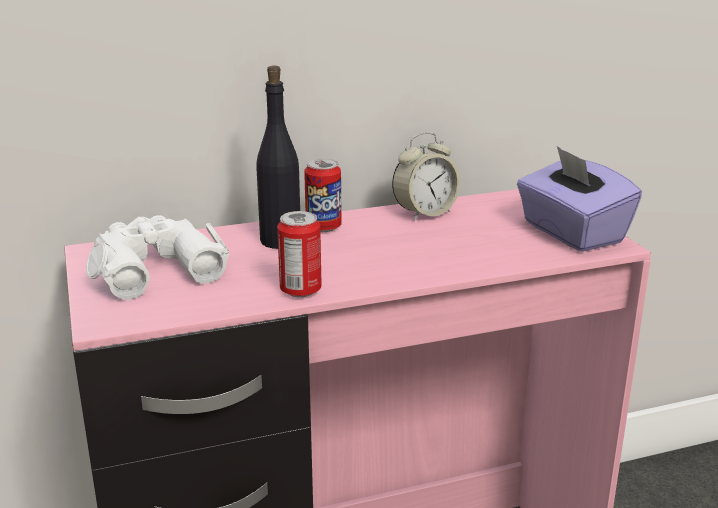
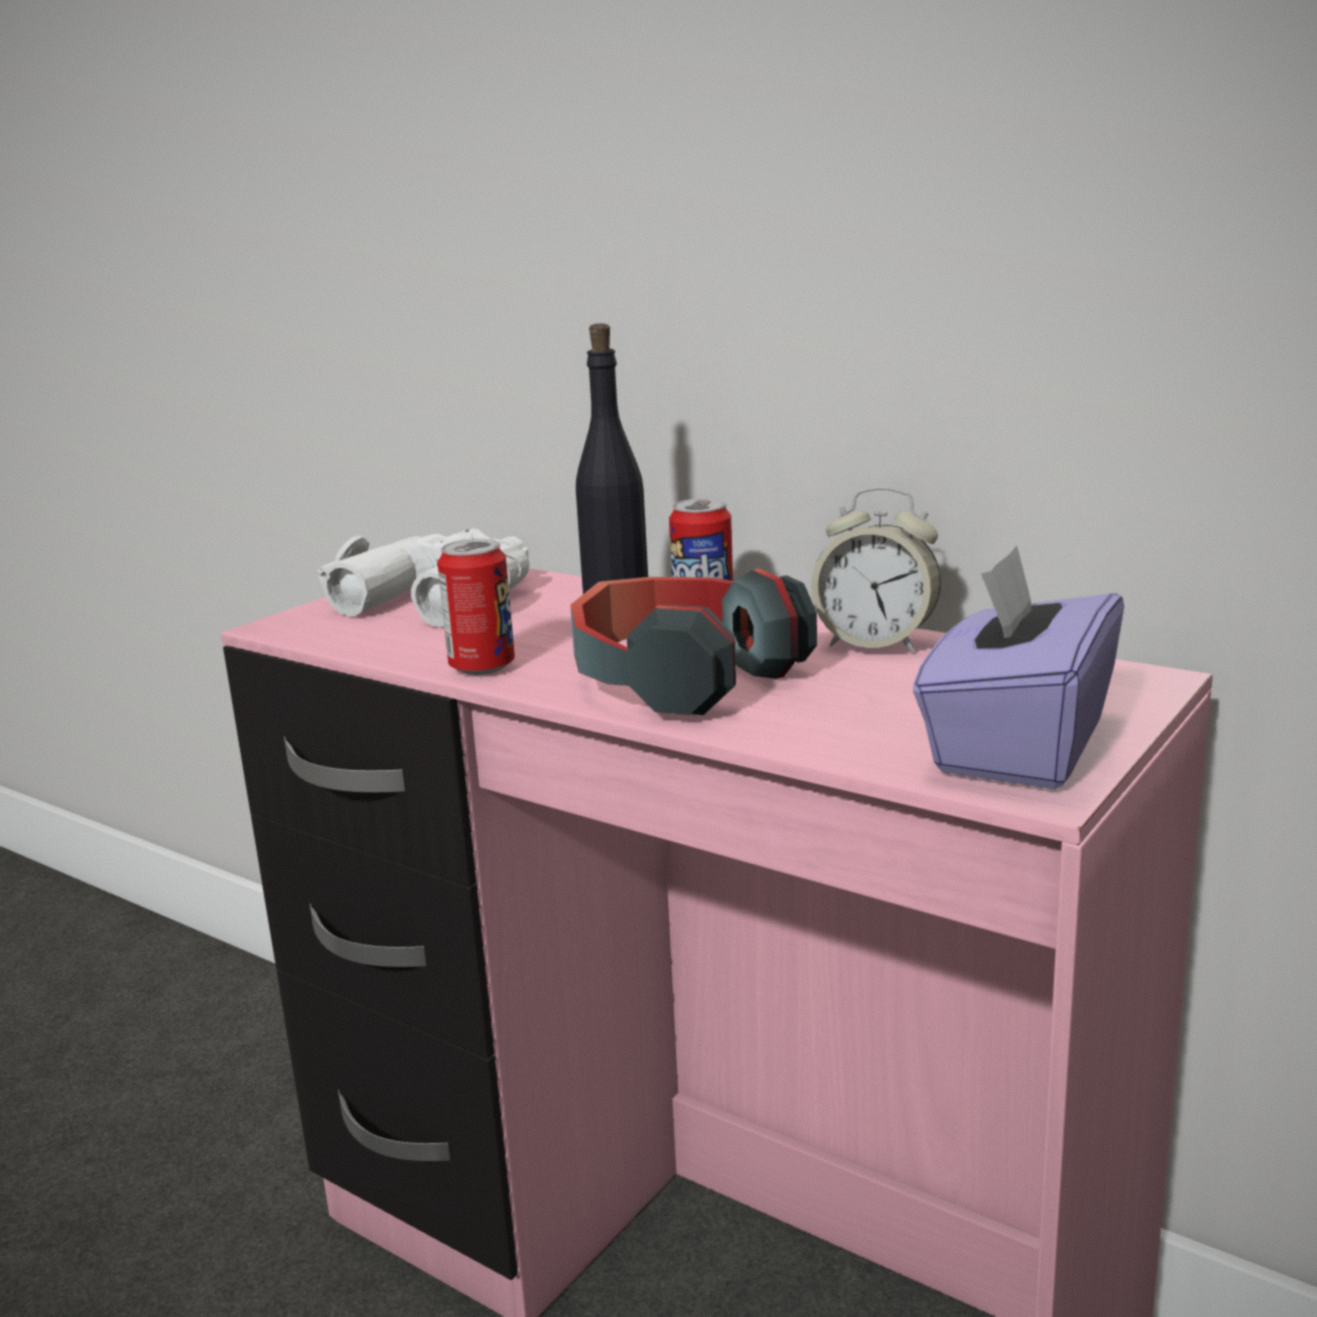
camera: 55 degrees right, 5 degrees down
none -> headphones [570,569,817,715]

